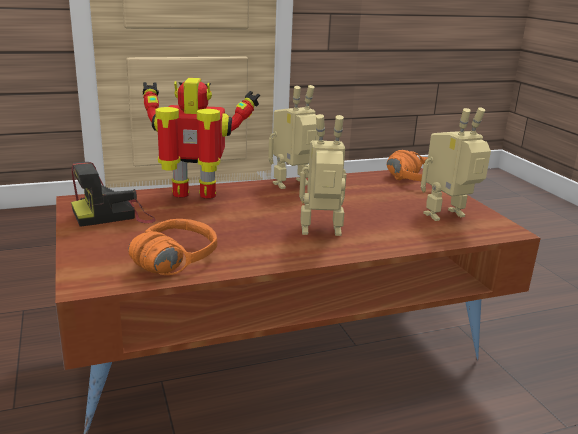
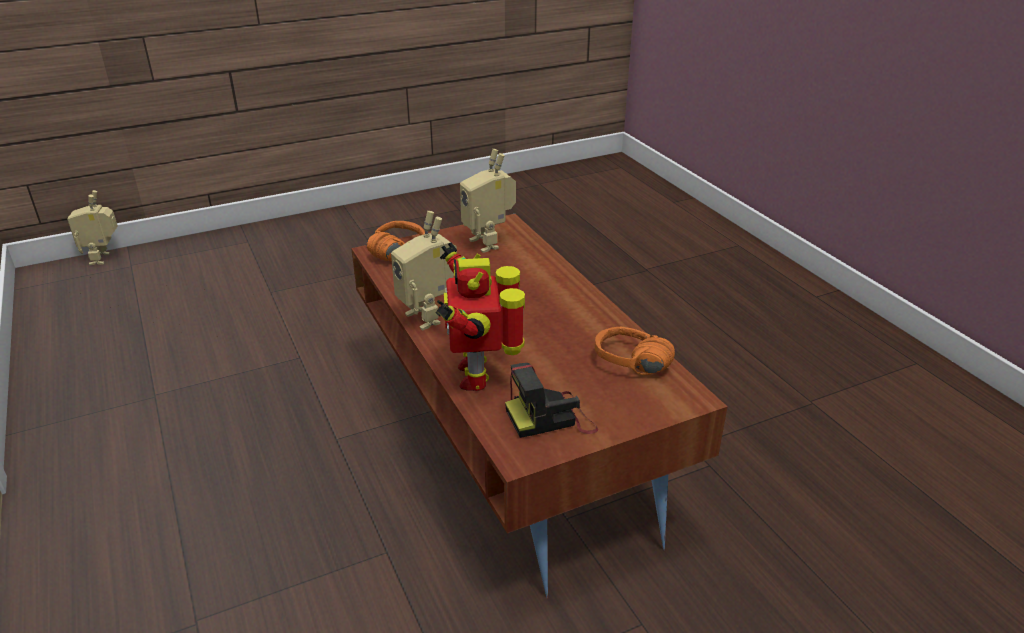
camera: 95 degrees left, 10 degrees up
camera [71,162,156,227] -> camera turned 105 degrees clockwise [505,363,598,438]
toy robot [299,114,347,236] -> toy robot moved to [67,190,118,265]

